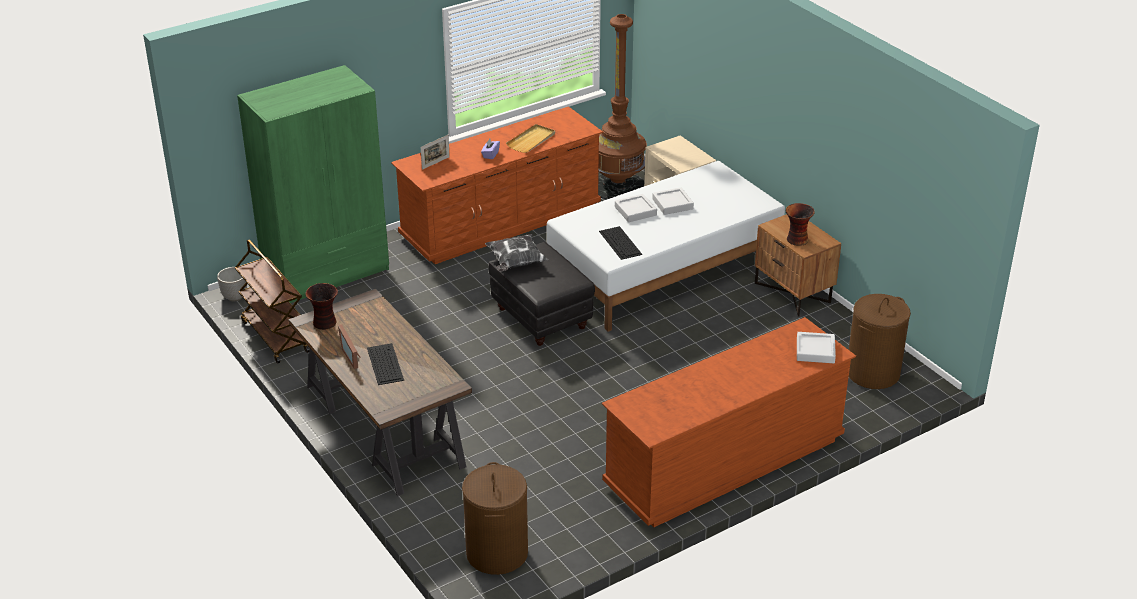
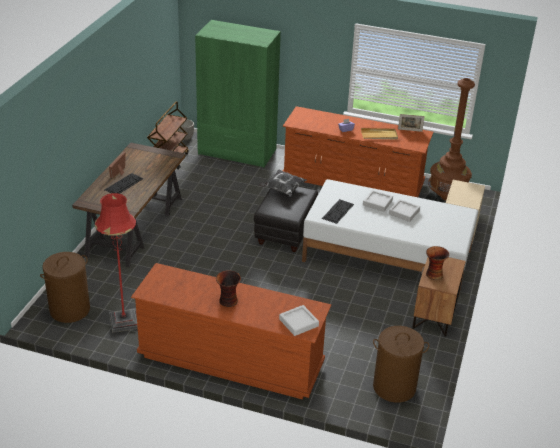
camera: 50 degrees right, 0 degrees up
vase [305,283,338,330] -> vase moved to [216,270,241,307]
picture frame [421,135,450,170] -> picture frame moved to [398,114,425,132]
none -> red floor lamp [95,193,138,333]

